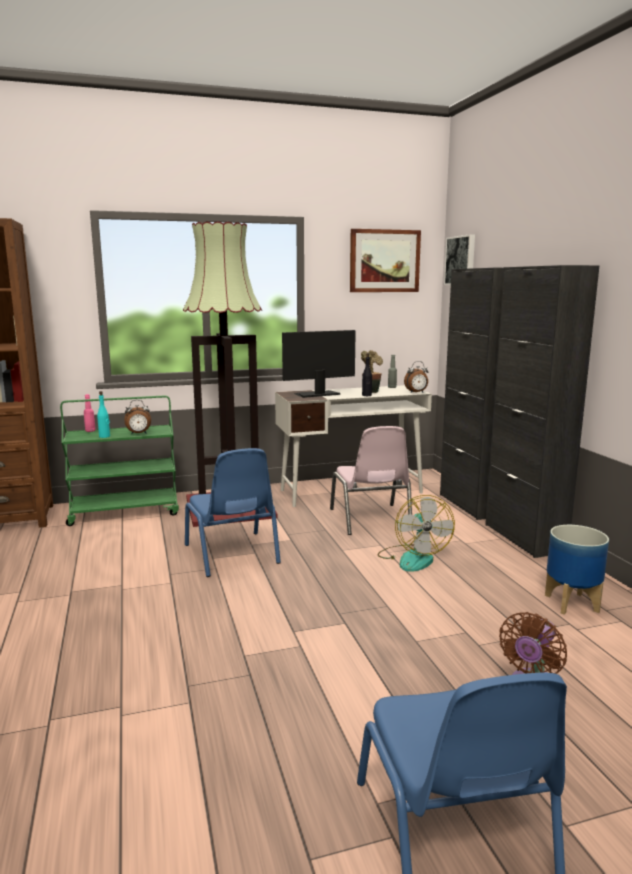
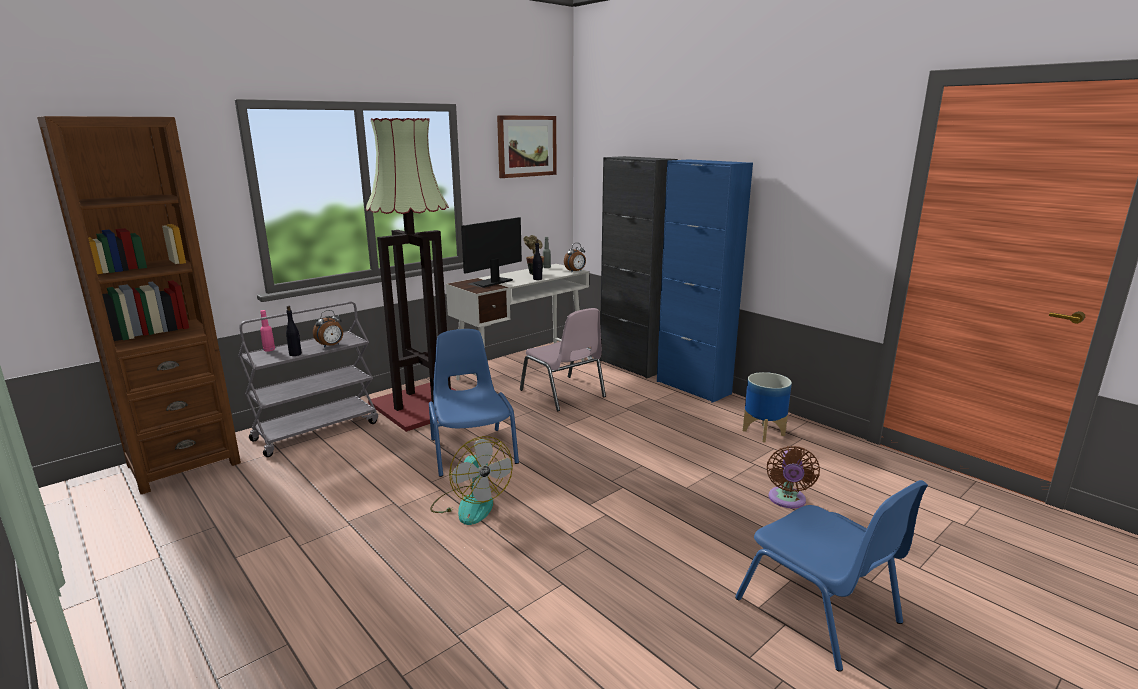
camera: 25 degrees left, 5 degrees up
green cart [60,395,179,526] -> grey cart [239,301,378,457]
turquoise bottle [97,391,110,438] -> black bottle [286,306,302,356]
blue chair [185,448,281,577] -> blue chair turned 150 degrees counterclockwise [429,329,519,477]
fan [377,495,455,571] -> fan moved to [430,436,513,525]
picture [444,234,475,285] -> none
black cabinet [485,265,599,558] -> blue cabinet [657,159,753,403]

